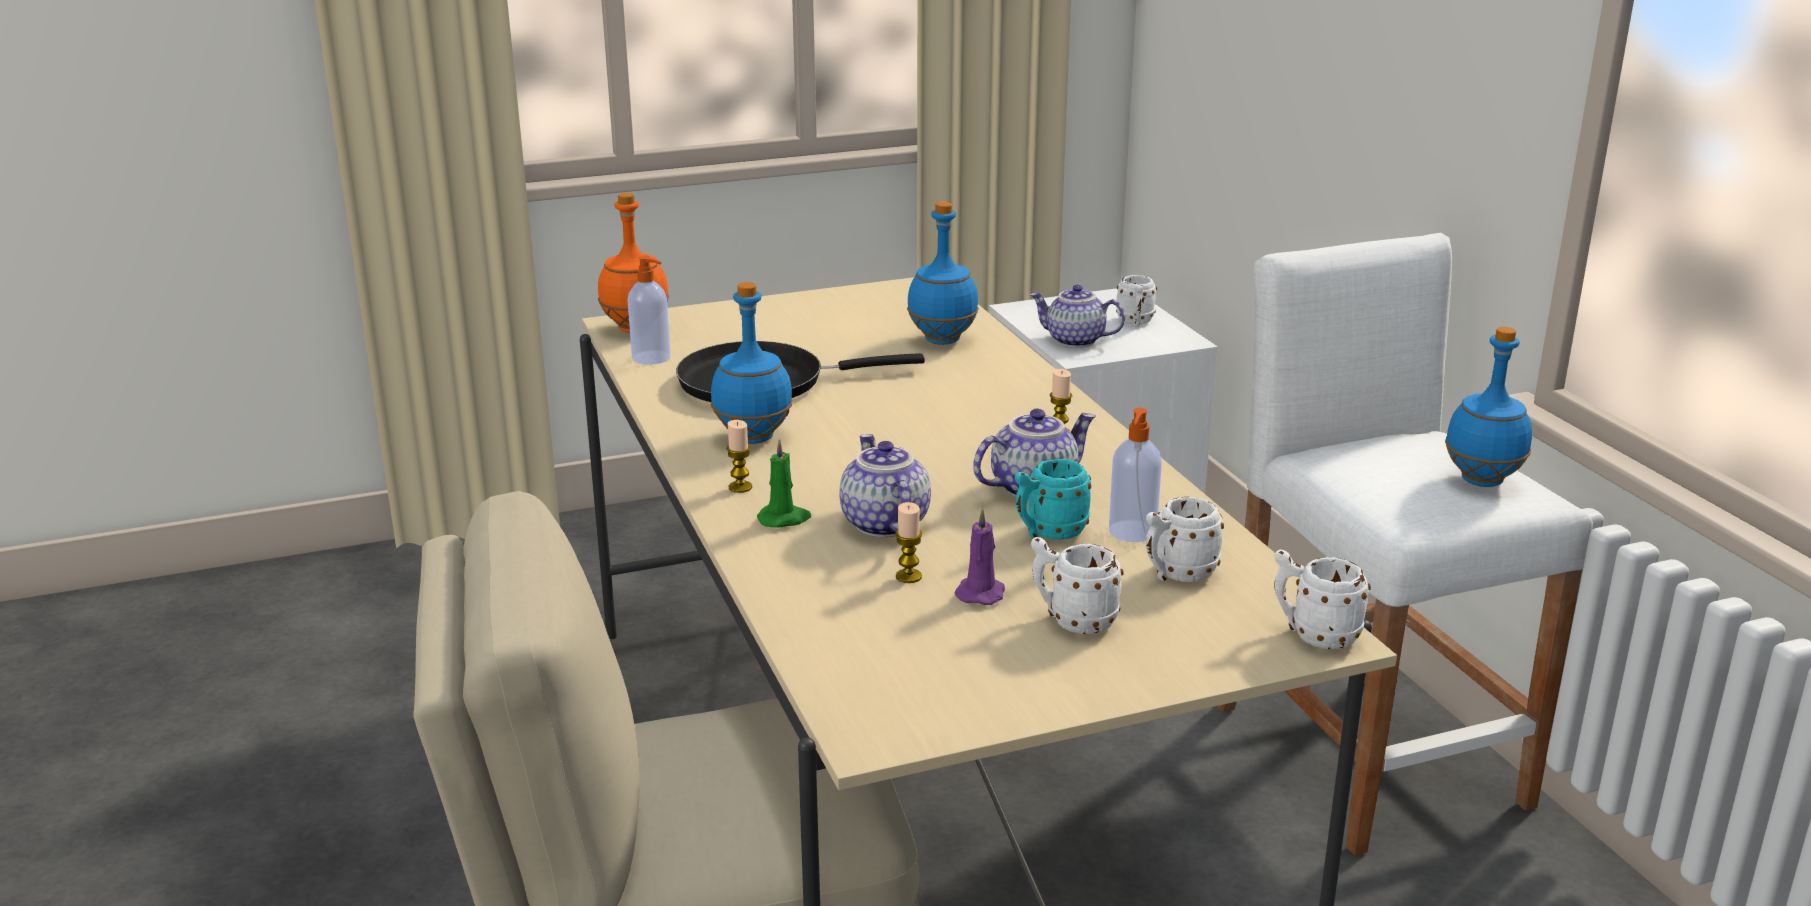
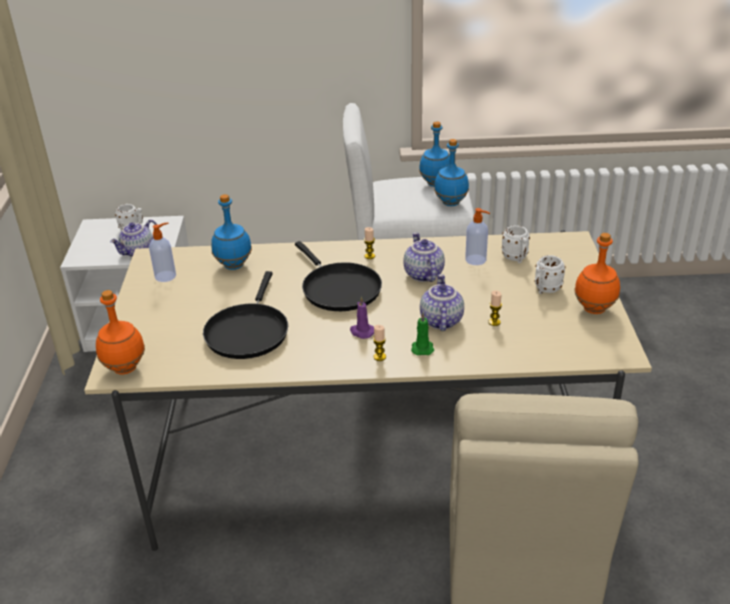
camera: 70 degrees left, 10 degrees up
soap dispenser [628,256,671,365] -> soap dispenser moved to [149,222,176,282]
blue bottle [711,282,793,444] -> blue bottle moved to [434,139,469,206]
teapot [840,434,931,537] -> teapot turned 90 degrees clockwise [420,274,464,331]
purple candle [955,508,1005,605] -> purple candle moved to [350,296,374,339]
turquoise mug [1015,459,1091,540] -> none
white mug [1274,549,1371,649] -> none
none -> black frying pan [295,241,382,311]
none -> orange bottle [574,233,620,314]

